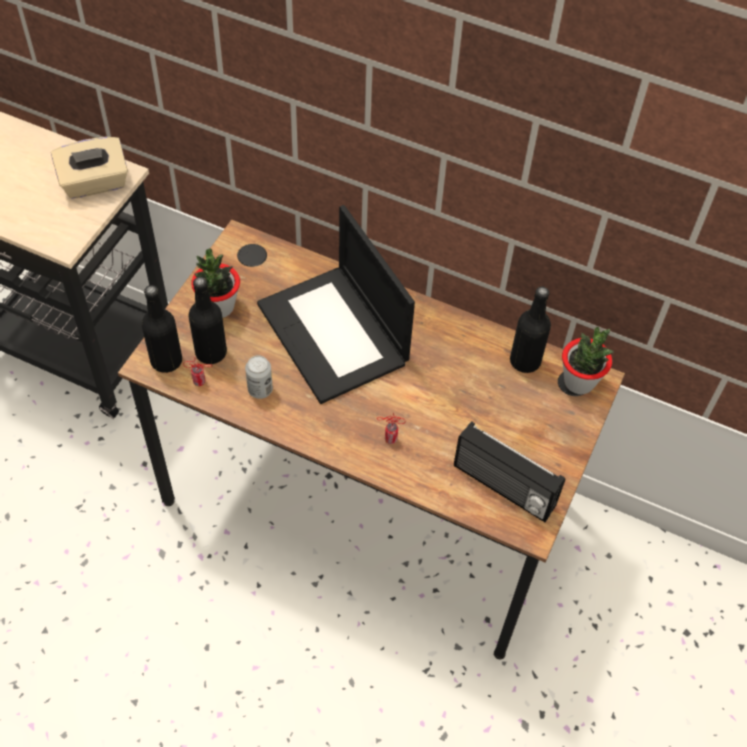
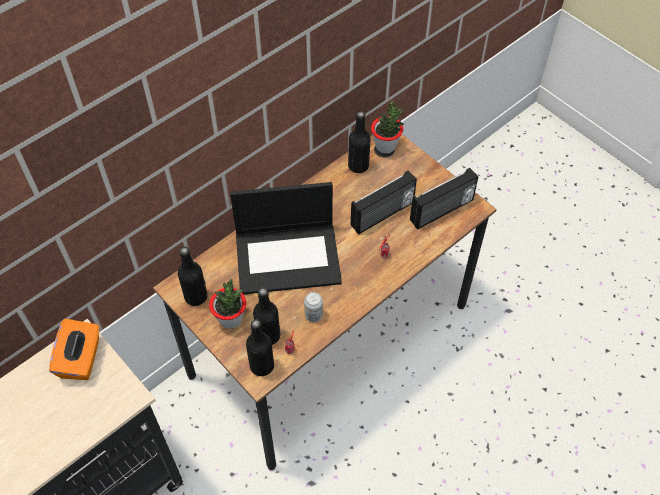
camera: 65 degrees left, 0 degrees up
beige tissue box [51,137,128,199] -> orange tissue box [49,319,99,380]
none -> black bottle [178,247,208,306]
none -> radio [351,171,417,235]

